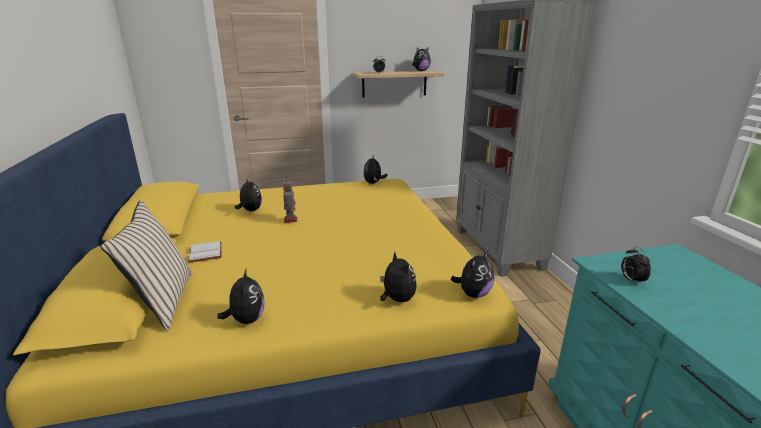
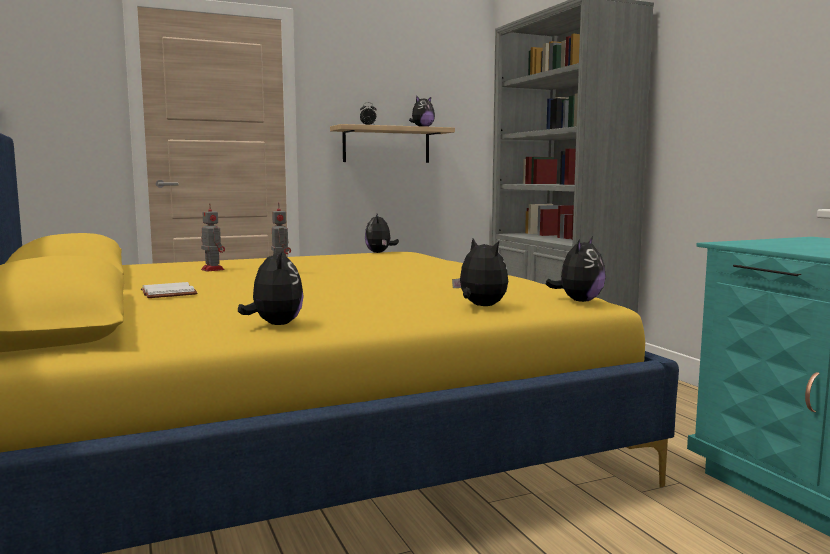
camera: 10 degrees left, 15 degrees down
beige pillow [101,200,193,330] -> none
plush toy [235,179,262,211] -> toy robot [201,203,225,272]
alarm clock [621,246,651,285] -> none

